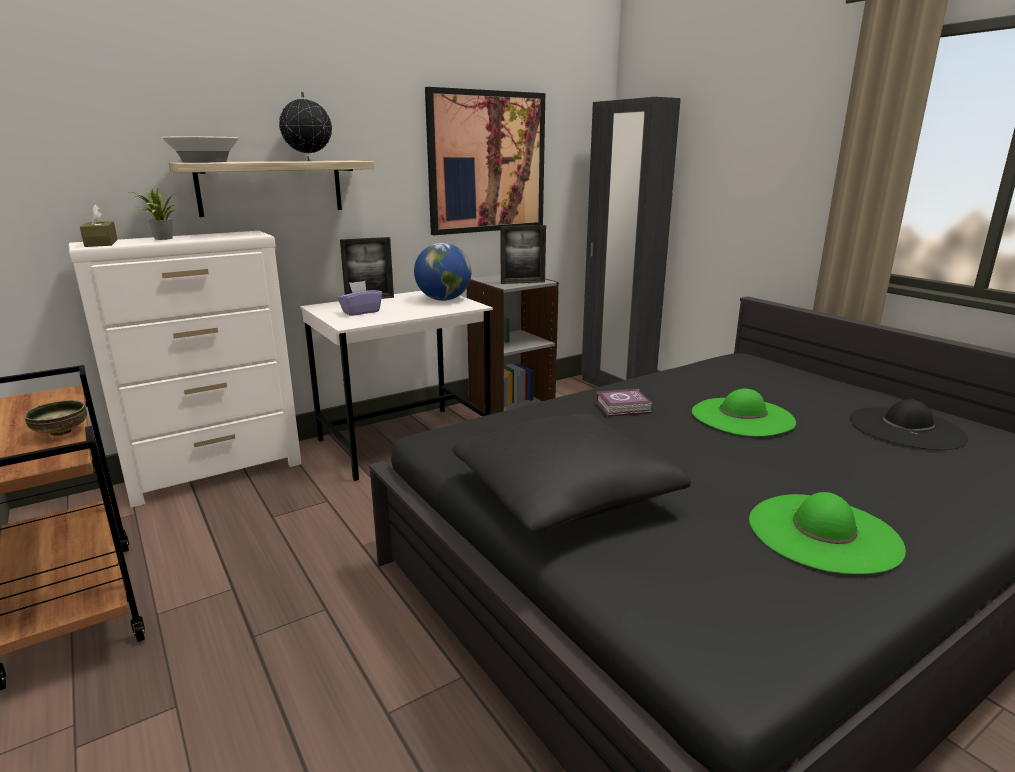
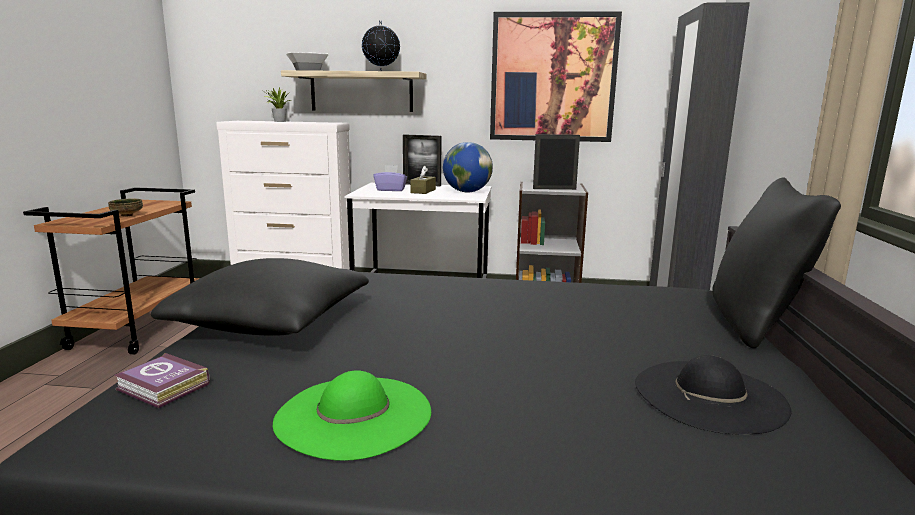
camera: 40 degrees right, 5 degrees down
brown tissue box [80,204,118,247] -> brown tissue box moved to [410,165,436,194]
picture frame [500,225,546,284] -> picture frame turned 150 degrees clockwise [533,134,580,190]
book [596,389,652,417] -> book moved to [114,353,210,409]
green hat [692,389,796,436] -> none
none -> black pillow [712,177,841,348]

